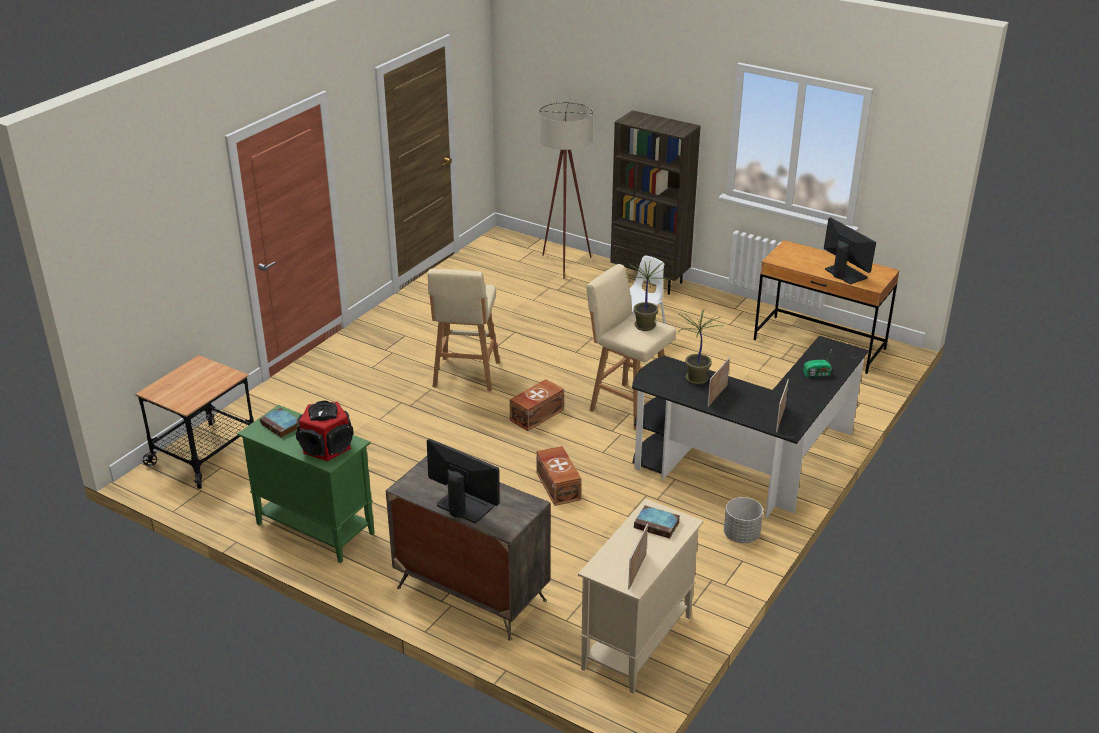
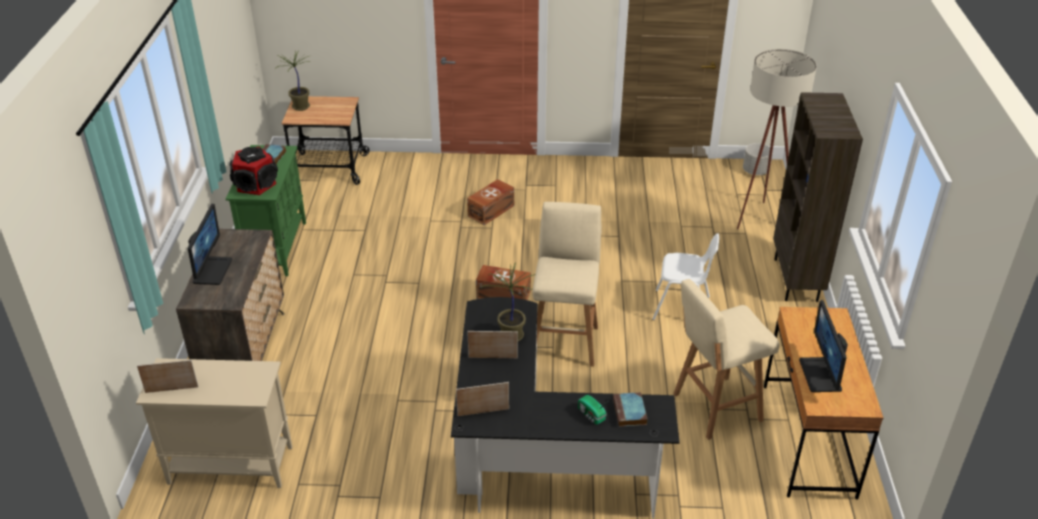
camera: 60 degrees right, 5 degrees up
beige stool [428,269,500,391] -> beige stool moved to [673,279,780,440]
brown storage box [536,446,581,506] -> brown storage box moved to [467,179,514,225]
potted plant [626,262,670,331] -> potted plant moved to [276,50,311,111]
book [634,506,680,539] -> book moved to [613,392,648,427]
grey planter [724,497,763,543] -> grey planter moved to [743,143,773,175]
monitor [824,217,876,284] -> monitor turned 150 degrees clockwise [799,300,848,392]

